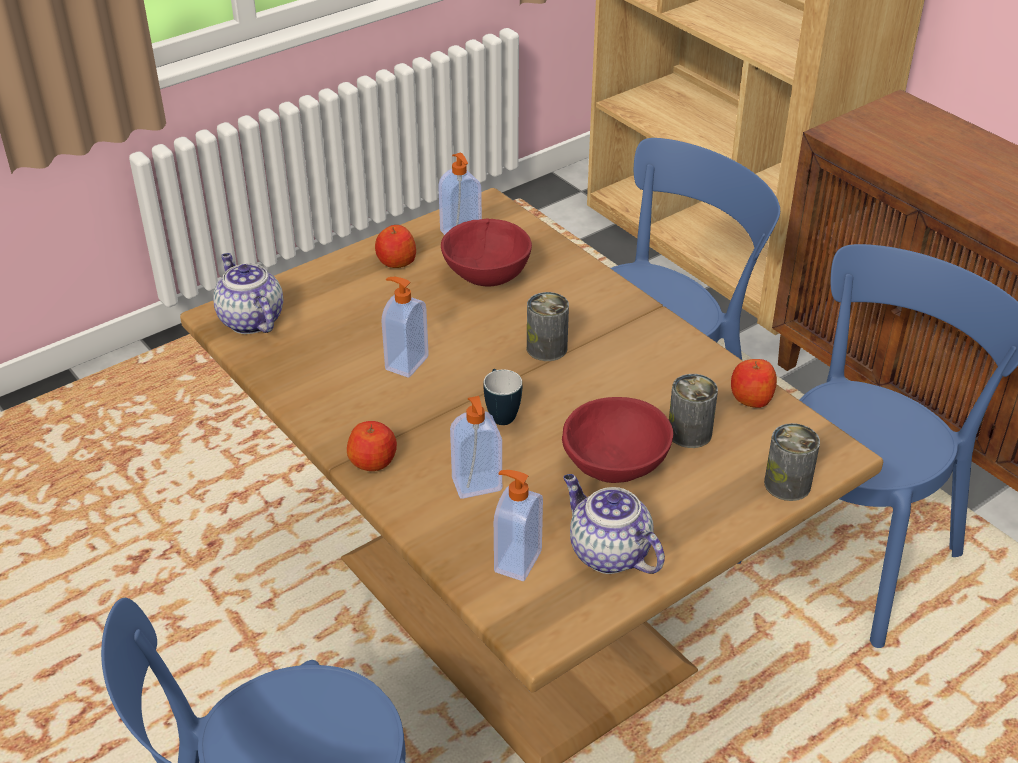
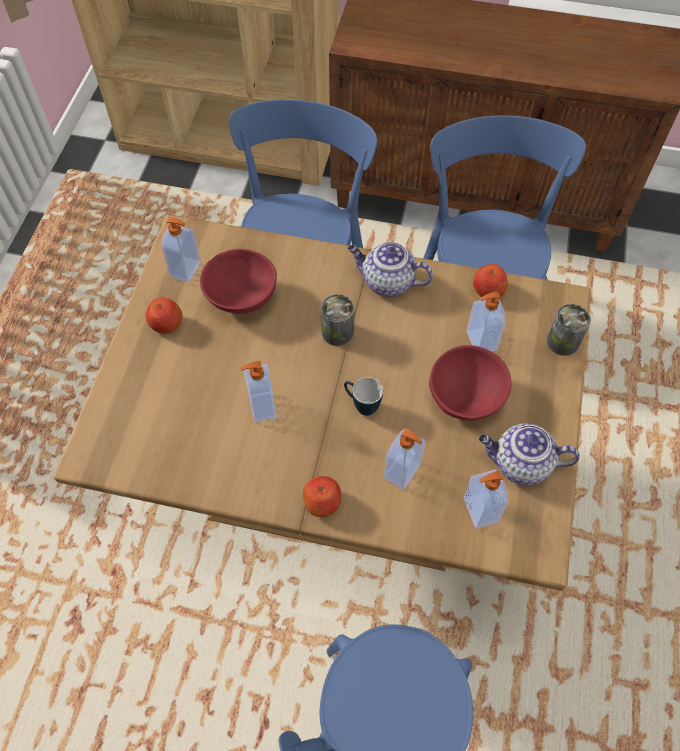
camera: 40 degrees left, 20 degrees up
teapot [213,253,283,334] -> teapot moved to [348,242,433,297]
can [669,374,718,448] -> soap dispenser [467,291,506,352]

